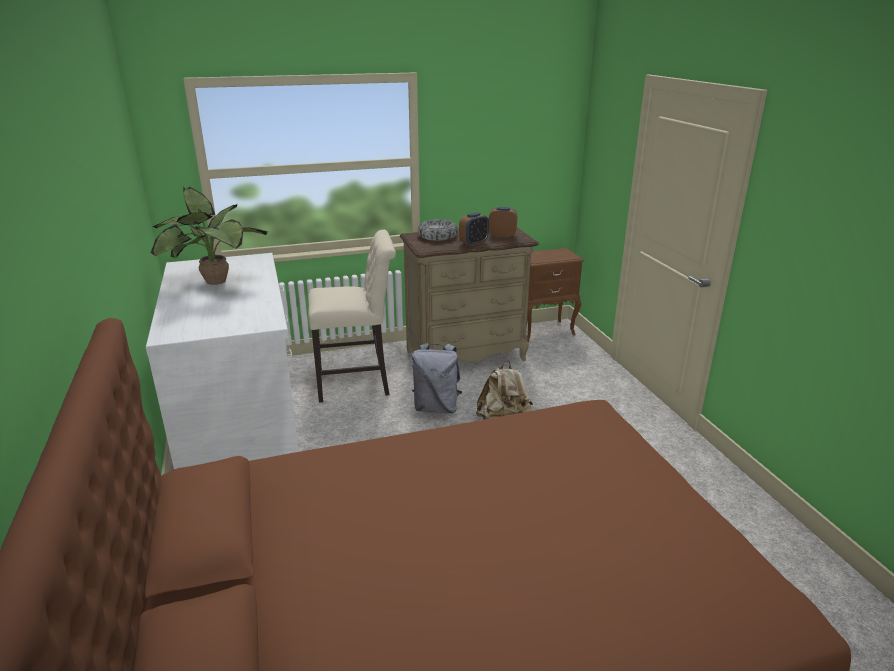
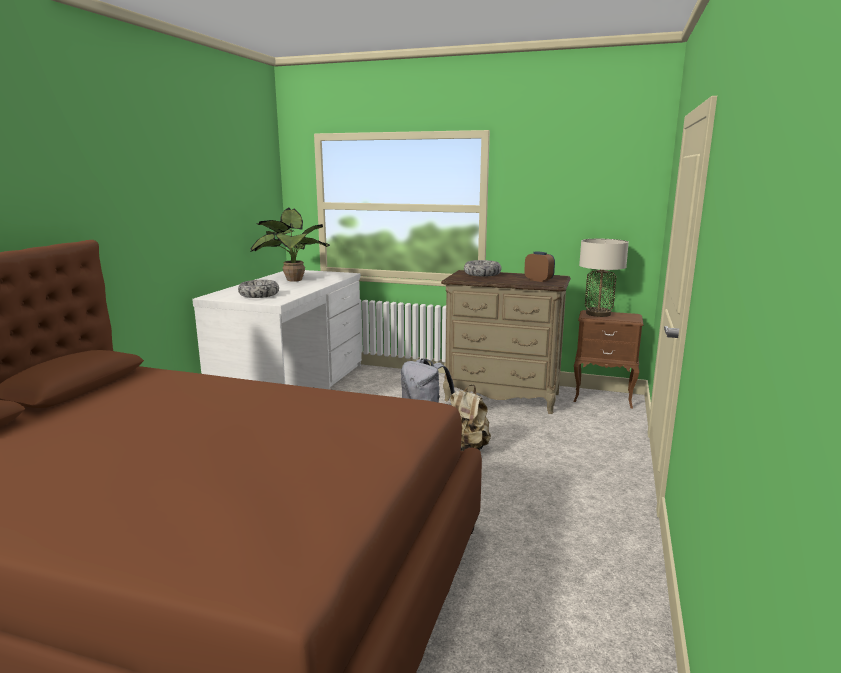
camera: 35 degrees right, 10 degrees down
beige stool [308,230,396,403] -> none
alarm clock [459,212,489,246] -> none
none -> bowl [238,280,279,298]
none -> table lamp [579,239,629,317]

